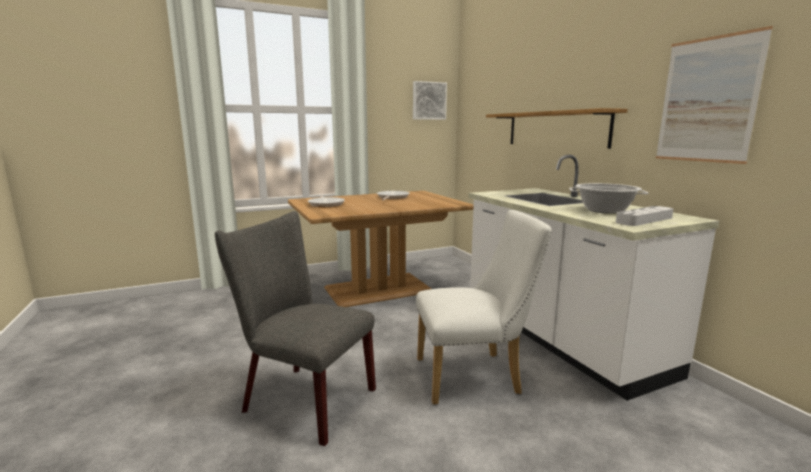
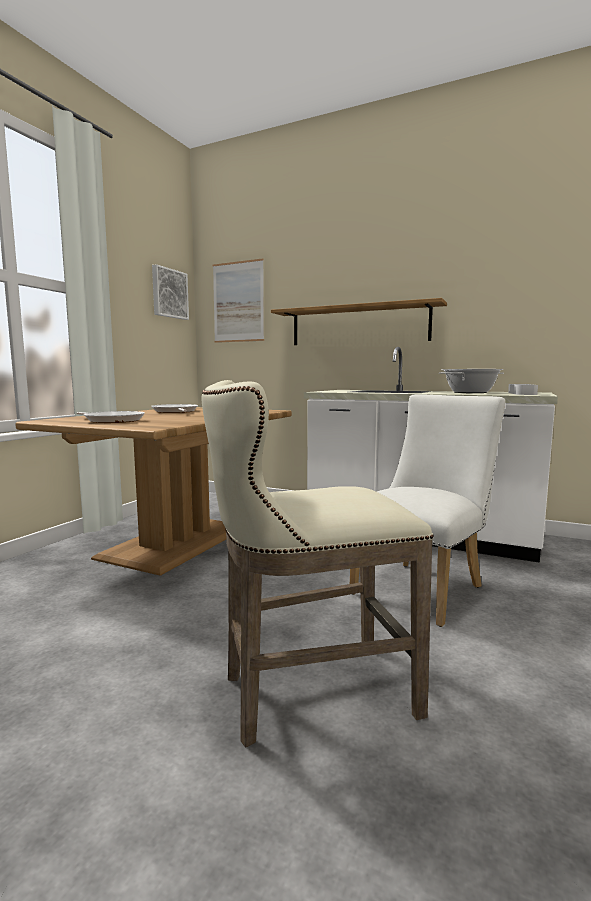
camera: 40 degrees left, 5 degrees down
grey chair [215,211,376,446] -> beige stool [202,380,434,747]
picture [656,26,773,164] -> picture moved to [213,258,264,343]

